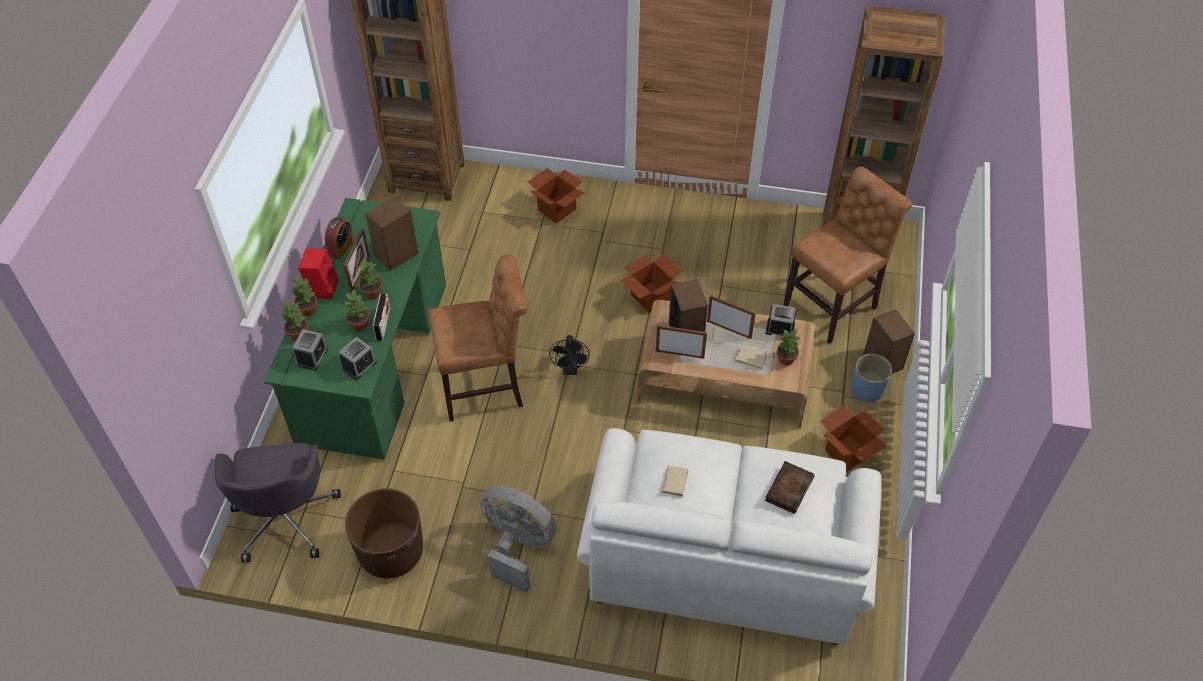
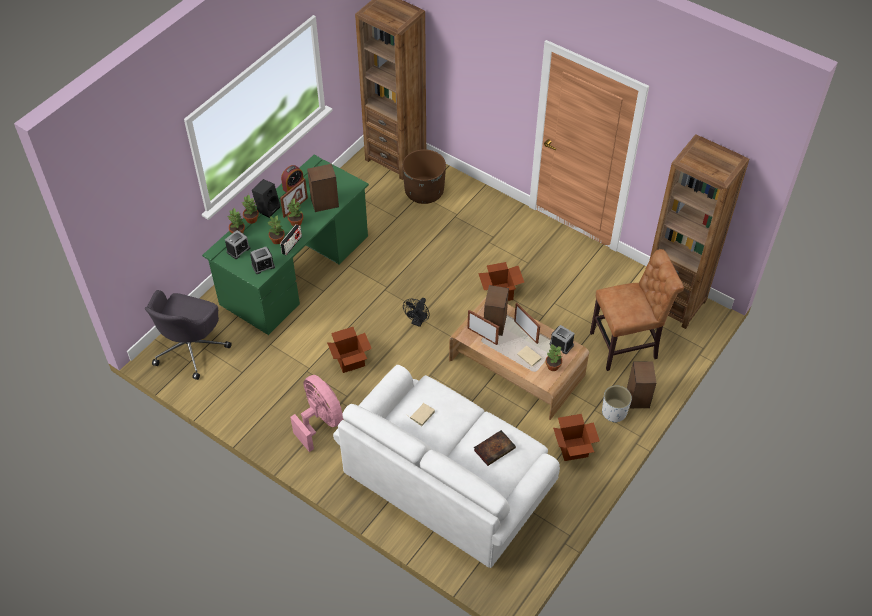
camera: 25 degrees right, 0 degrees up
red speaker [298,248,339,299] -> black speaker [252,179,280,218]
brown planter [345,488,423,579] -> brown planter moved to [402,149,446,204]
brown chair [428,255,528,421] -> none
grey fan [481,486,557,593] -> pink fan [290,375,343,452]
cardboard box [528,168,585,223] -> cardboard box moved to [327,327,372,373]
blue planter [851,354,892,402] -> white planter [602,386,632,423]

